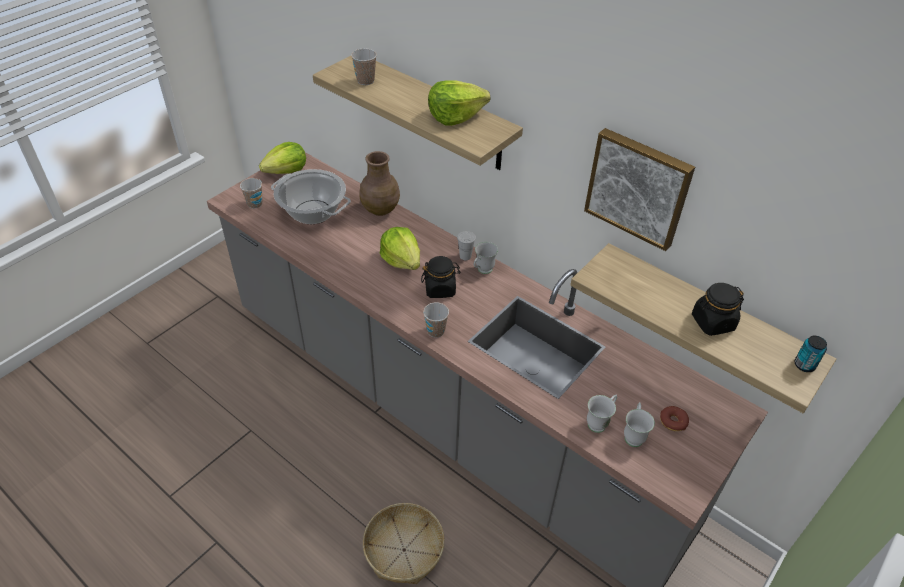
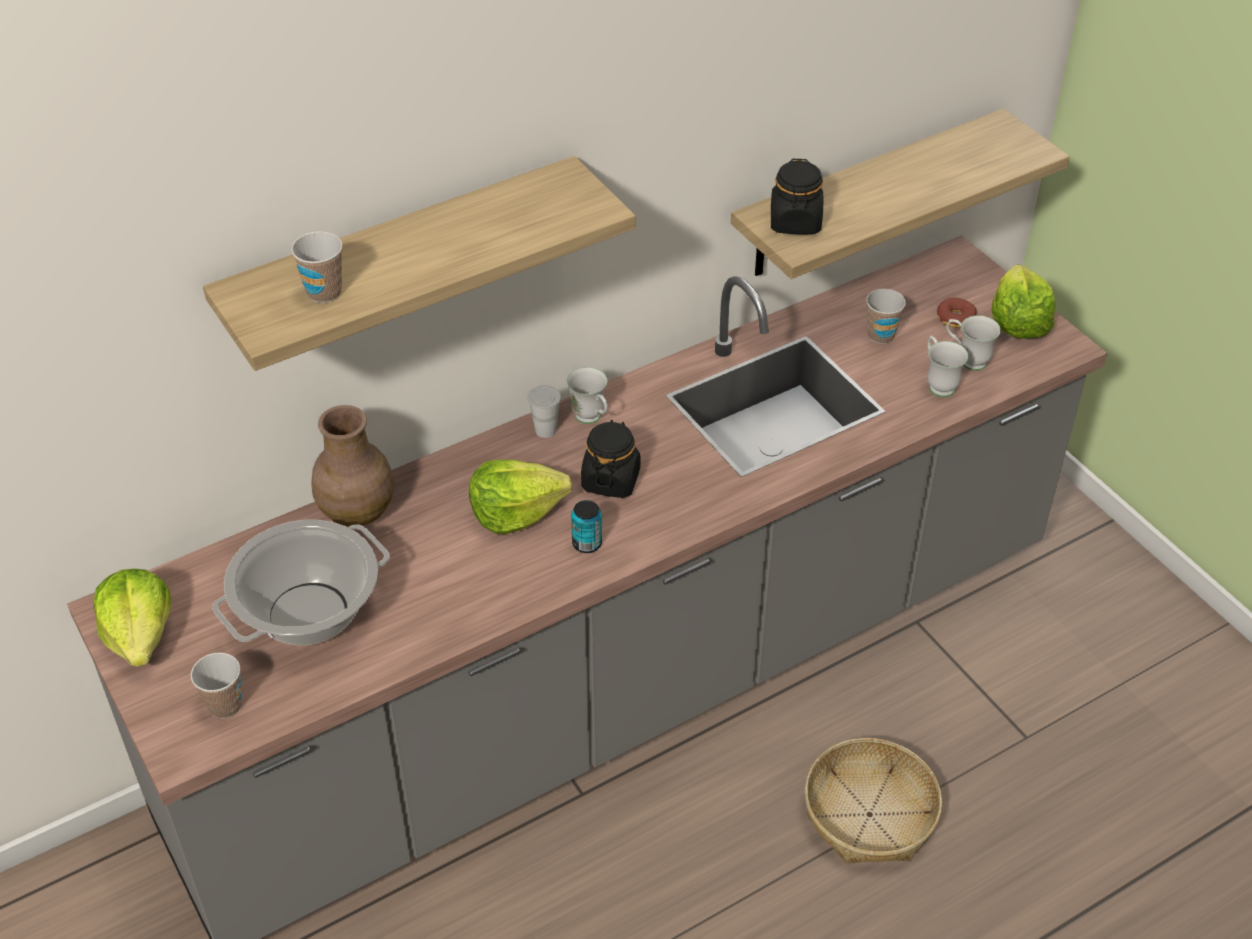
camera: 70 degrees left, 0 degrees up
cup [423,302,449,338] -> cup moved to [866,289,906,344]
lettuce [428,80,490,126] -> lettuce moved to [991,265,1055,339]
picture [584,128,695,251] -> none
black jar [692,283,744,336] -> black jar moved to [771,159,823,235]
can [794,336,827,372] -> can moved to [571,500,602,553]

